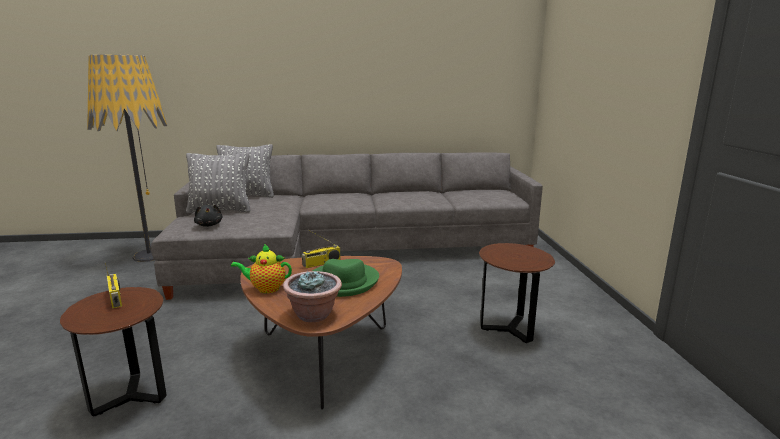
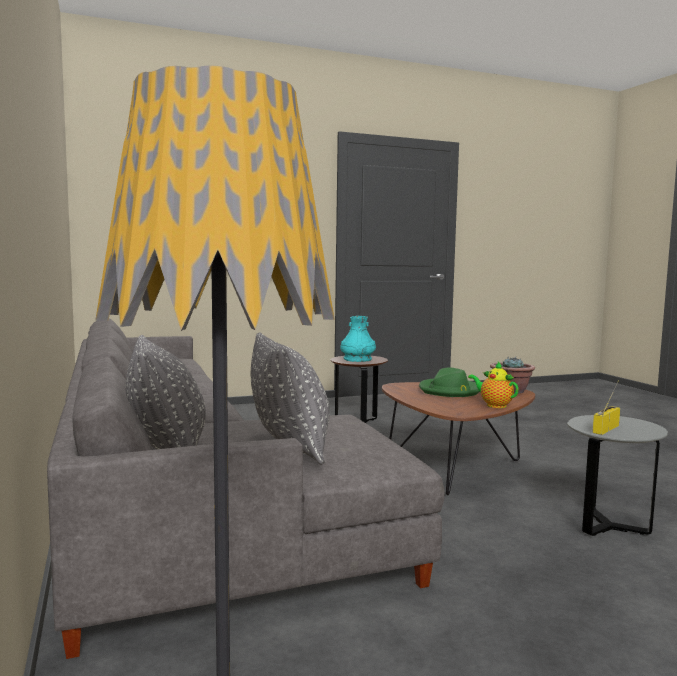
camera: 105 degrees left, 10 degrees down
brown side table [60,287,167,416] -> grey side table [567,415,668,536]
black plush toy [194,205,222,227] -> none
teapot [231,244,292,293] -> teapot turned 150 degrees clockwise [468,362,519,408]
radio [302,230,341,268] -> none
none -> turquoise vase [340,316,376,362]

